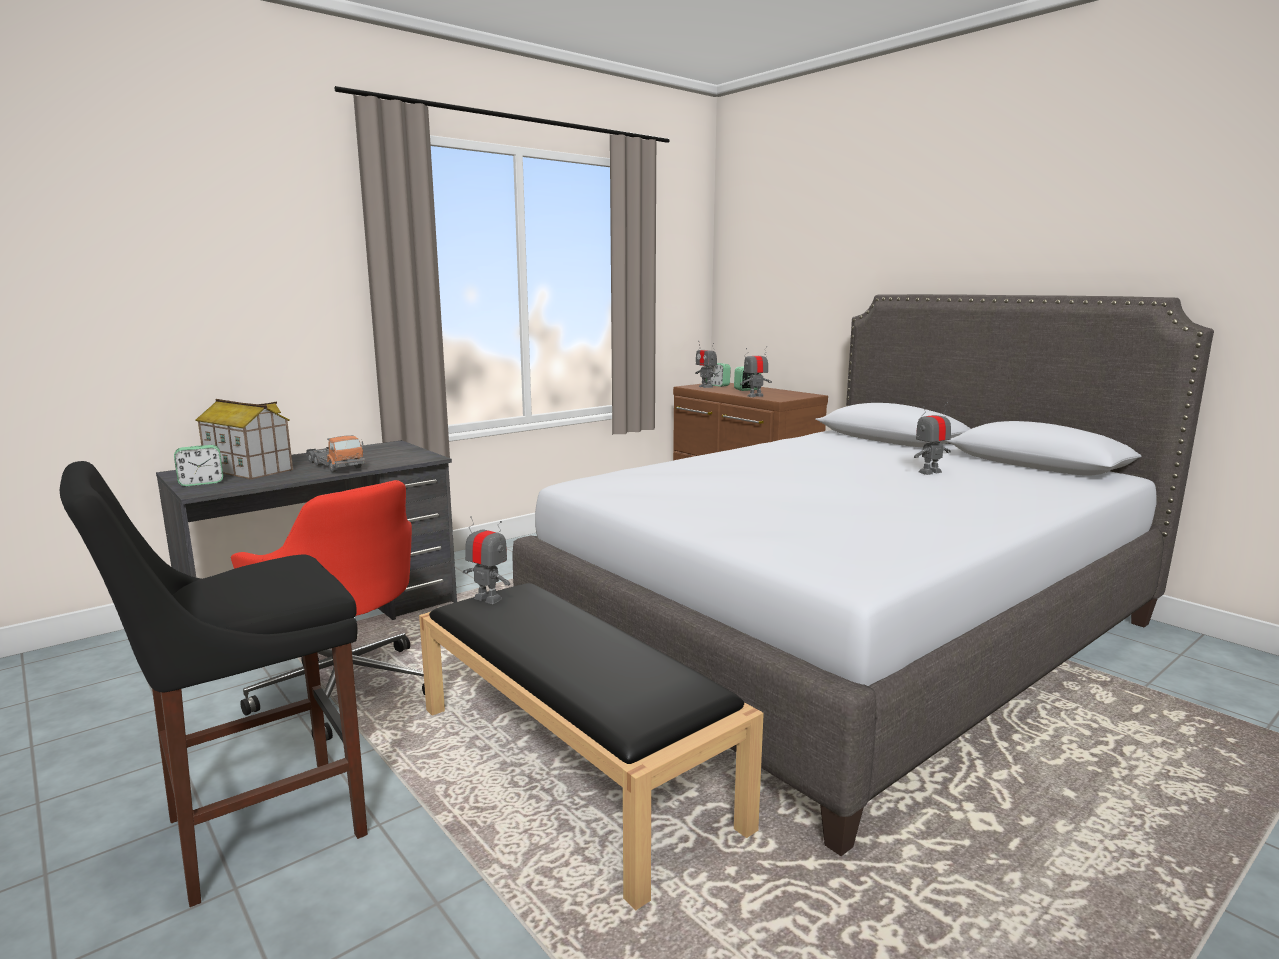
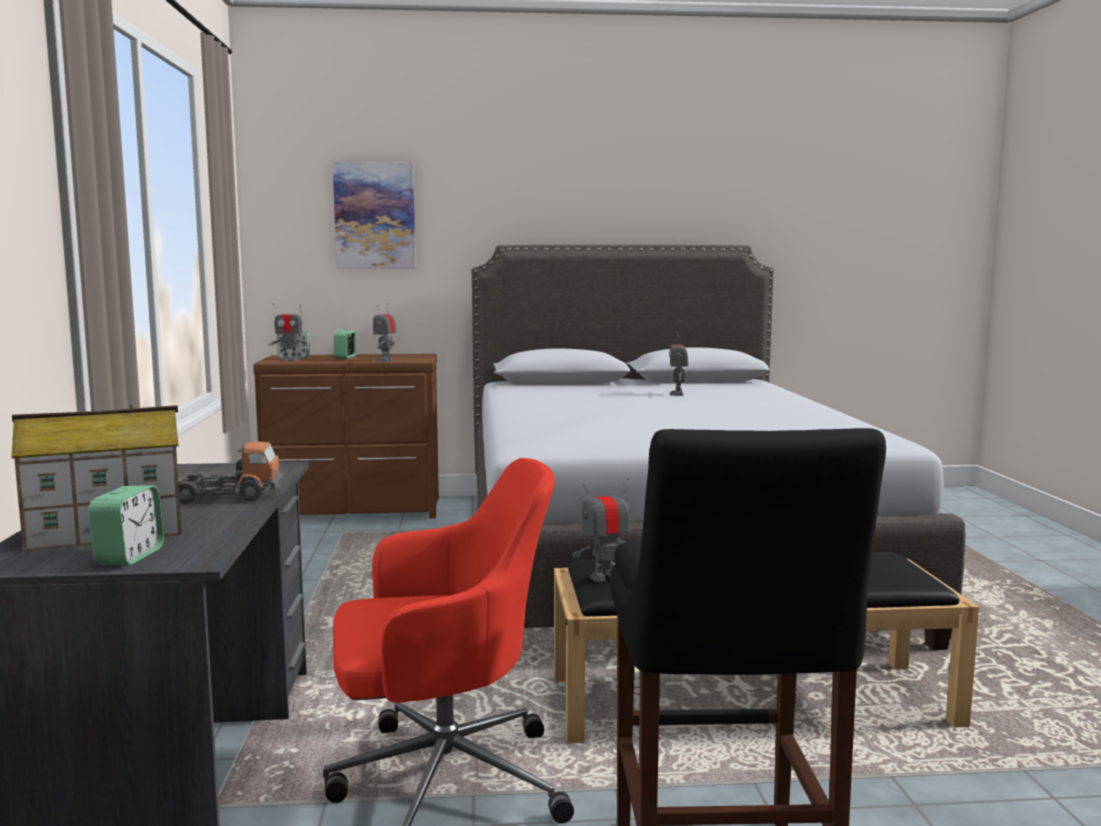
camera: 55 degrees left, 5 degrees down
none -> picture [333,162,416,269]

